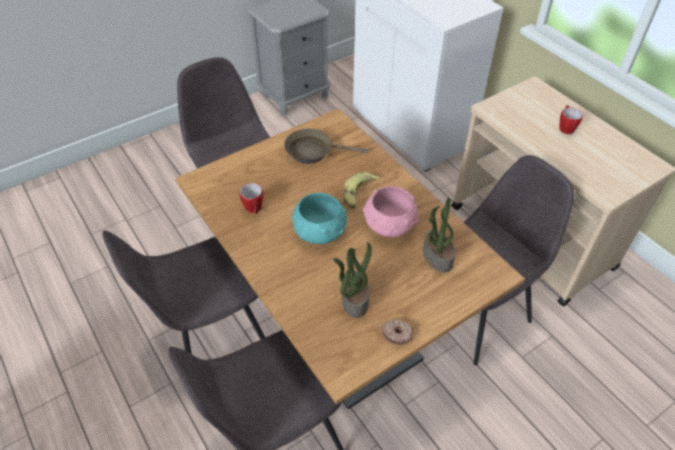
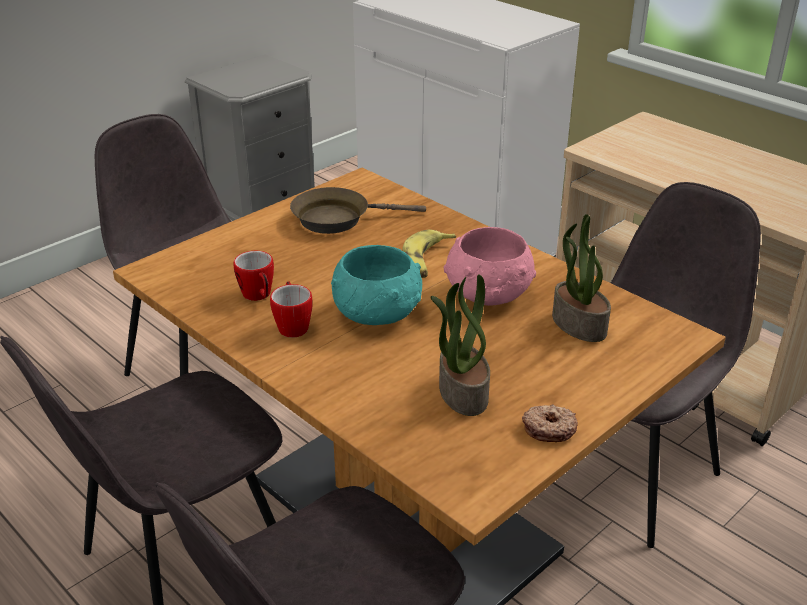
camera: 10 degrees left, 15 degrees down
mug [559,105,583,134] -> mug moved to [270,281,313,338]

